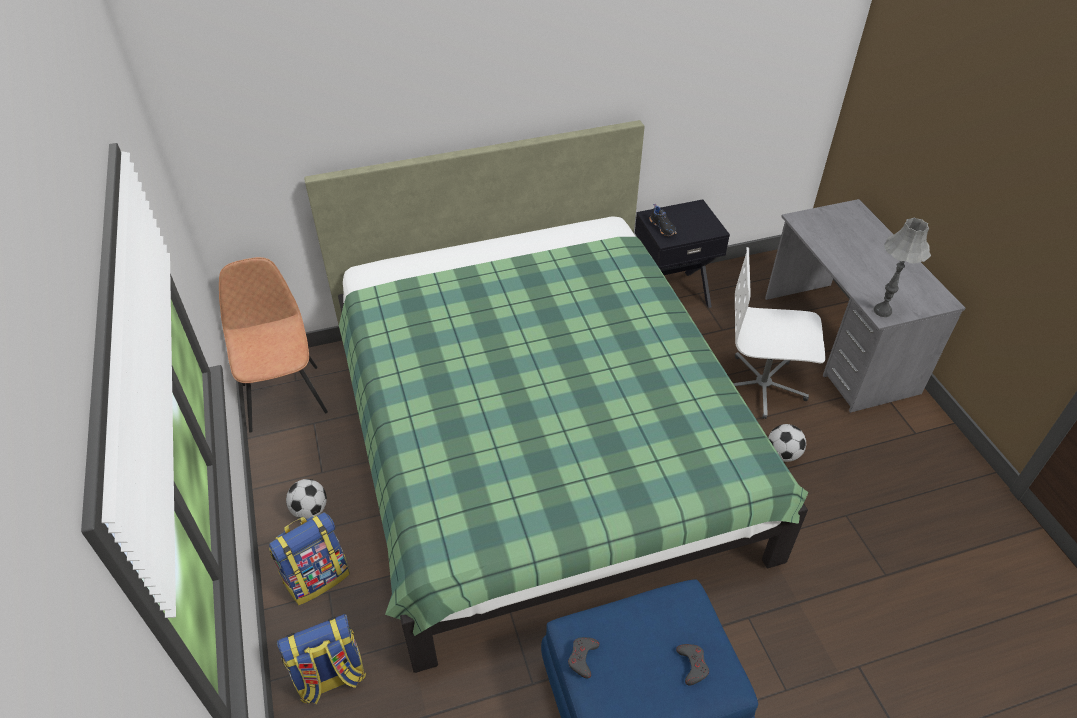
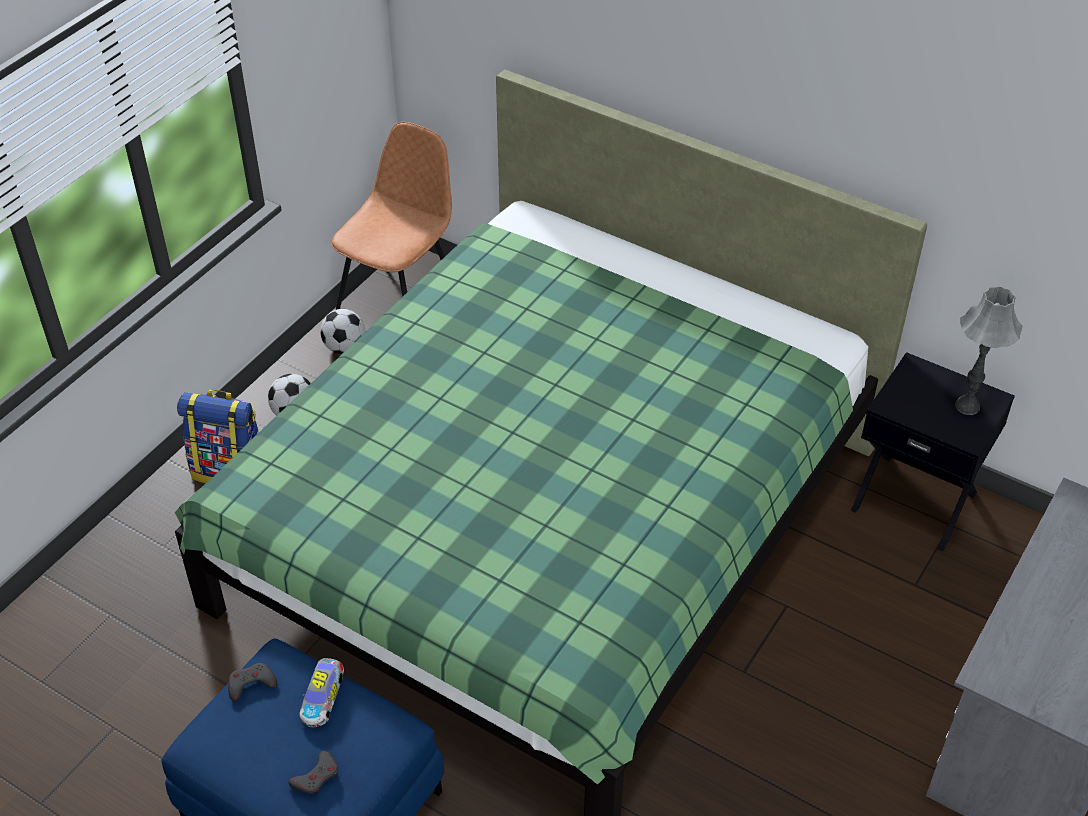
camera: 50 degrees right, 0 degrees up
backpack [277,614,366,704] -> none
black shoe [649,204,677,236] -> none
white office chair [733,247,826,419] -> none
football [768,424,806,462] -> football moved to [320,309,365,354]
grey table lamp [874,218,931,317] -> grey table lamp moved to [955,286,1022,415]
none -> toy car [299,658,344,727]

